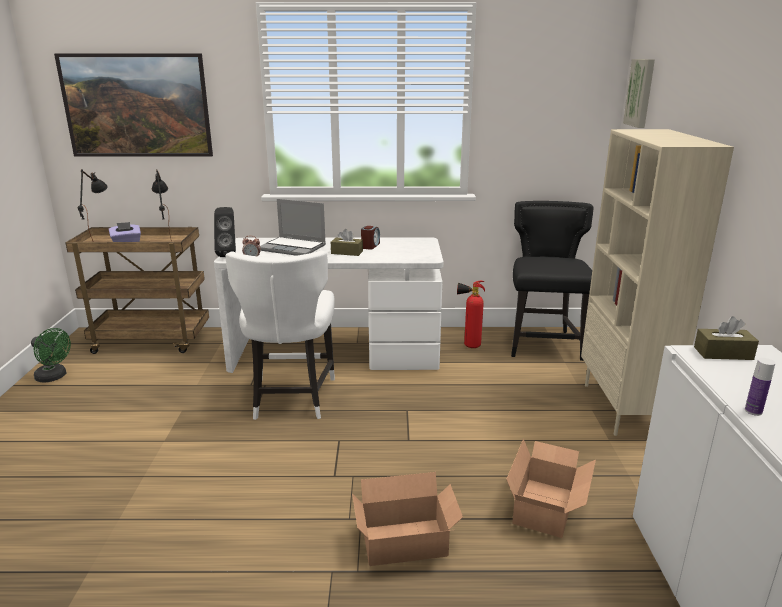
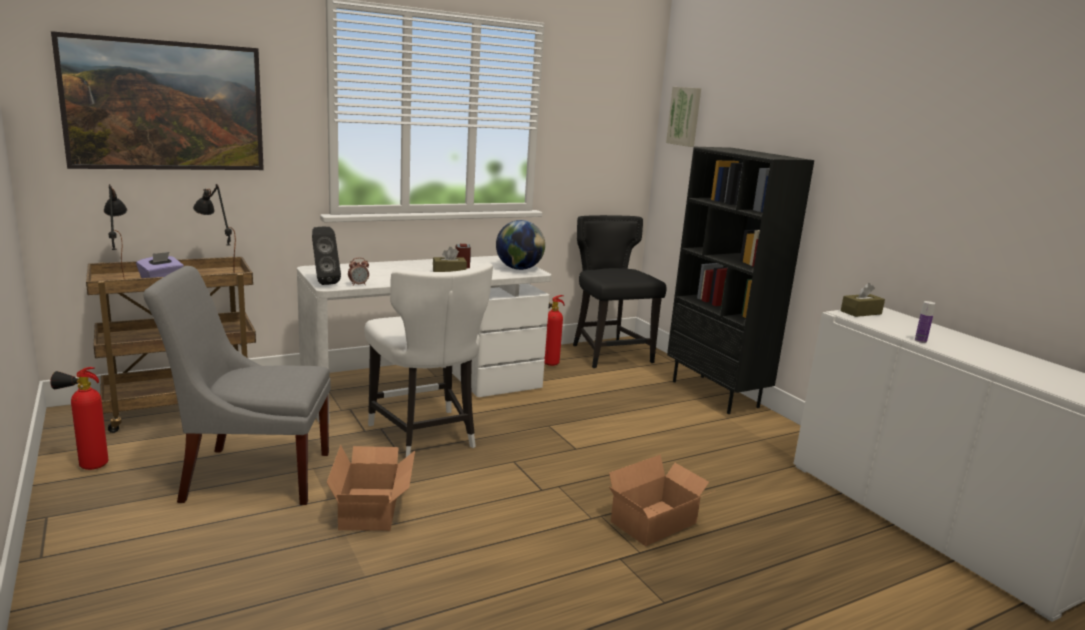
camera: 30 degrees left, 5 degrees down
green fan [31,328,71,383] -> fire extinguisher [50,367,108,470]
laptop [260,199,326,256] -> none
cardboard box [506,439,596,538] -> cardboard box moved to [327,445,415,531]
beige bookcase [581,129,734,436] -> black bookcase [667,147,814,414]
none -> grey chair [143,266,331,505]
none -> globe [496,220,545,270]

